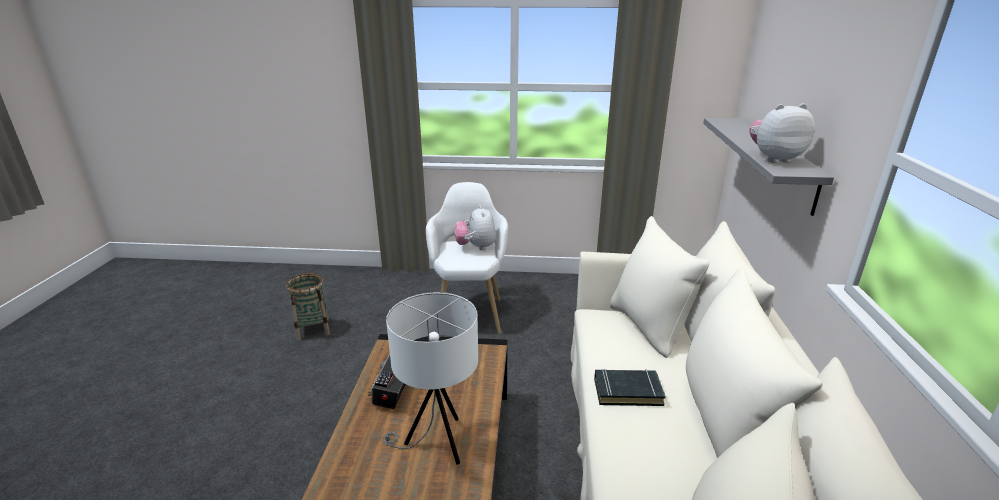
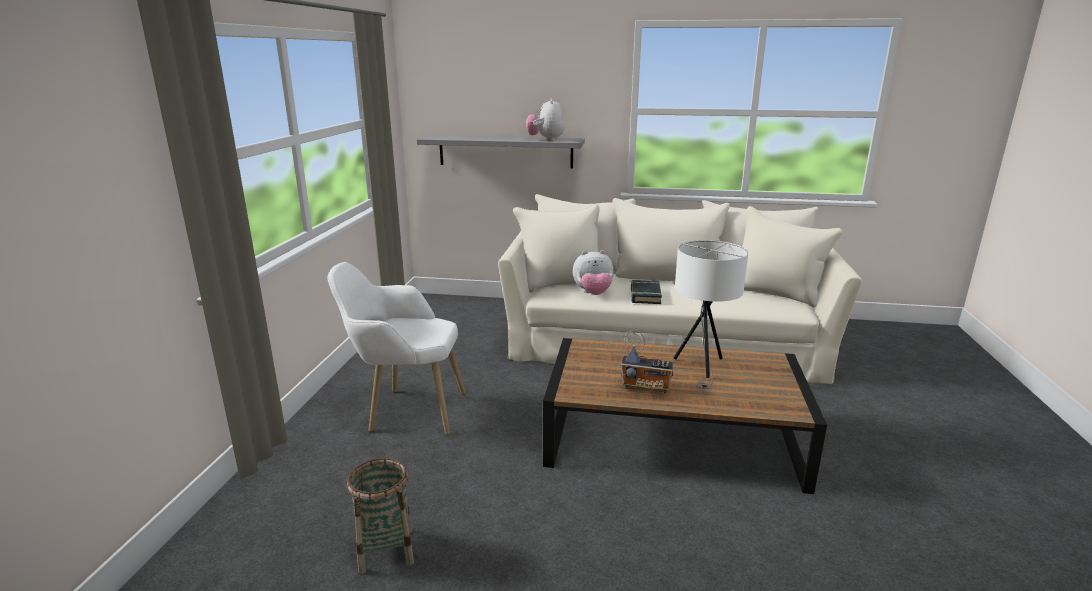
camera: 85 degrees left, 5 degrees down
plush toy [454,205,496,250] -> plush toy moved to [573,250,613,295]

